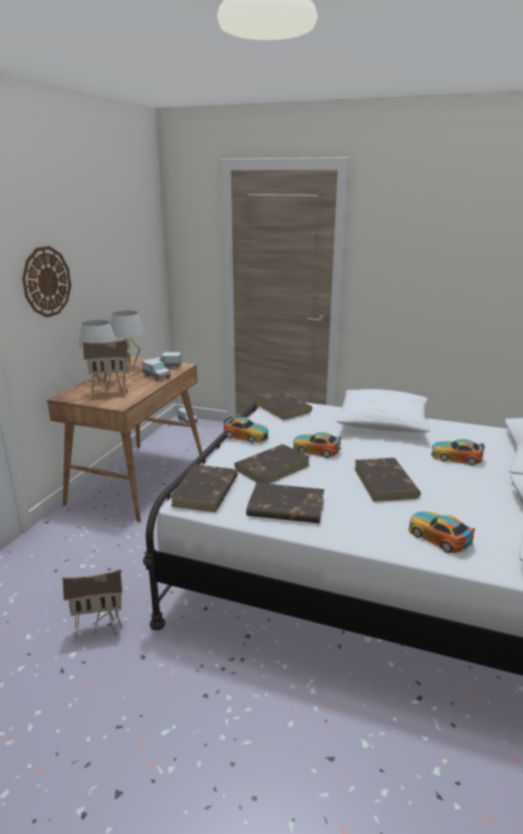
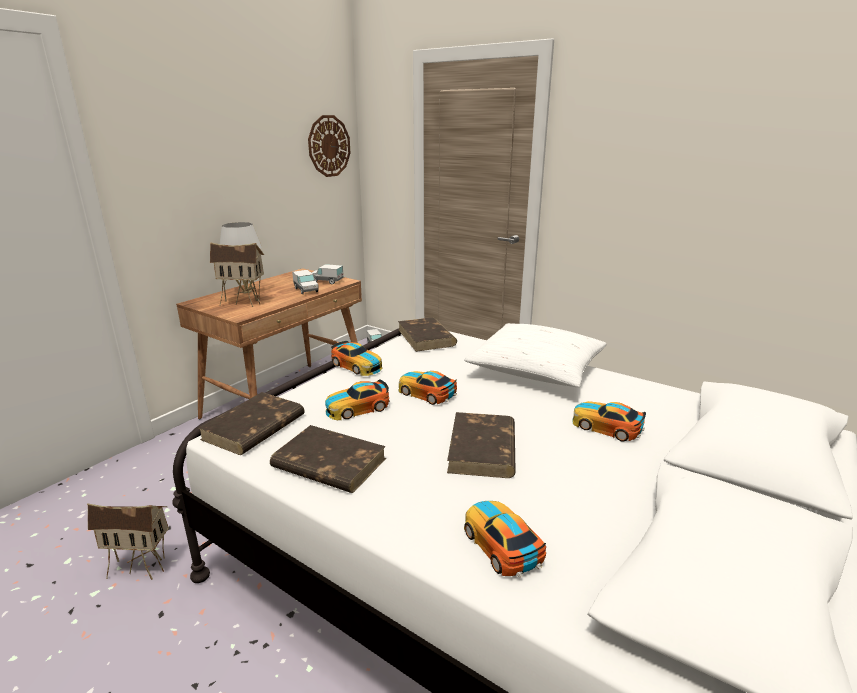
camera: 15 degrees right, 0 degrees up
wall clock [22,246,71,317] -> wall clock moved to [308,115,350,177]
white table lamp [111,311,145,371] -> none
brown book [234,444,310,484] -> toy car [325,380,390,420]

